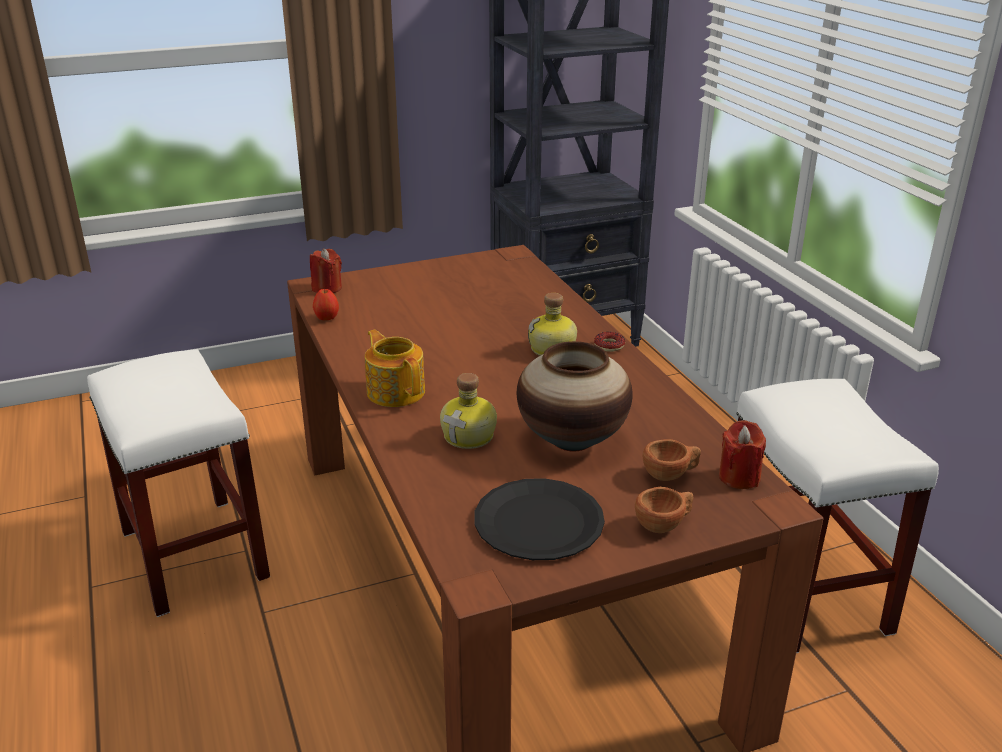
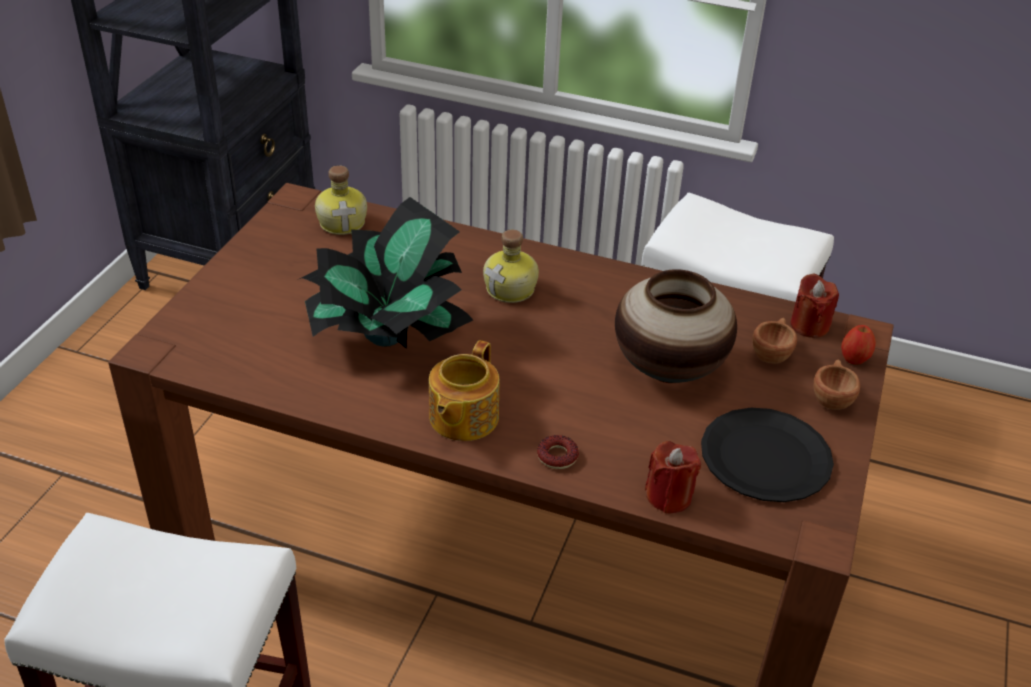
camera: 50 degrees left, 10 degrees up
red candle [310,248,342,293] -> red candle moved to [645,441,701,514]
apple [313,289,339,320] -> apple moved to [841,325,876,365]
teapot [365,330,425,407] -> teapot turned 75 degrees counterclockwise [429,340,499,441]
bottle [440,373,497,449] -> bottle moved to [315,165,367,235]
donut [594,332,625,352] -> donut moved to [537,435,579,469]
none -> potted plant [297,197,473,349]

